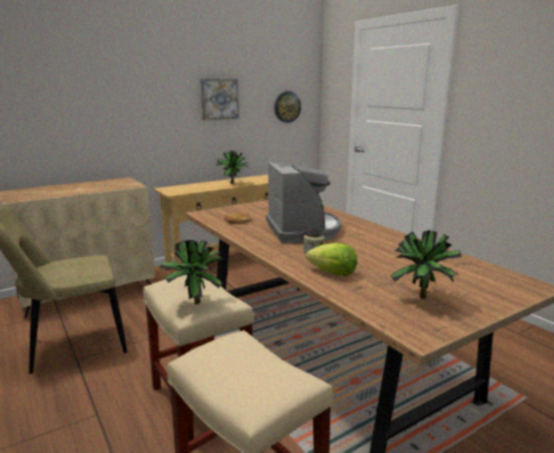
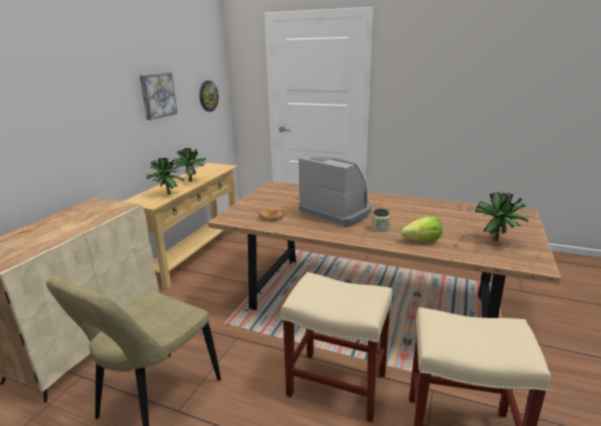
camera: 35 degrees left, 5 degrees up
potted plant [159,240,224,304] -> potted plant moved to [146,158,184,195]

